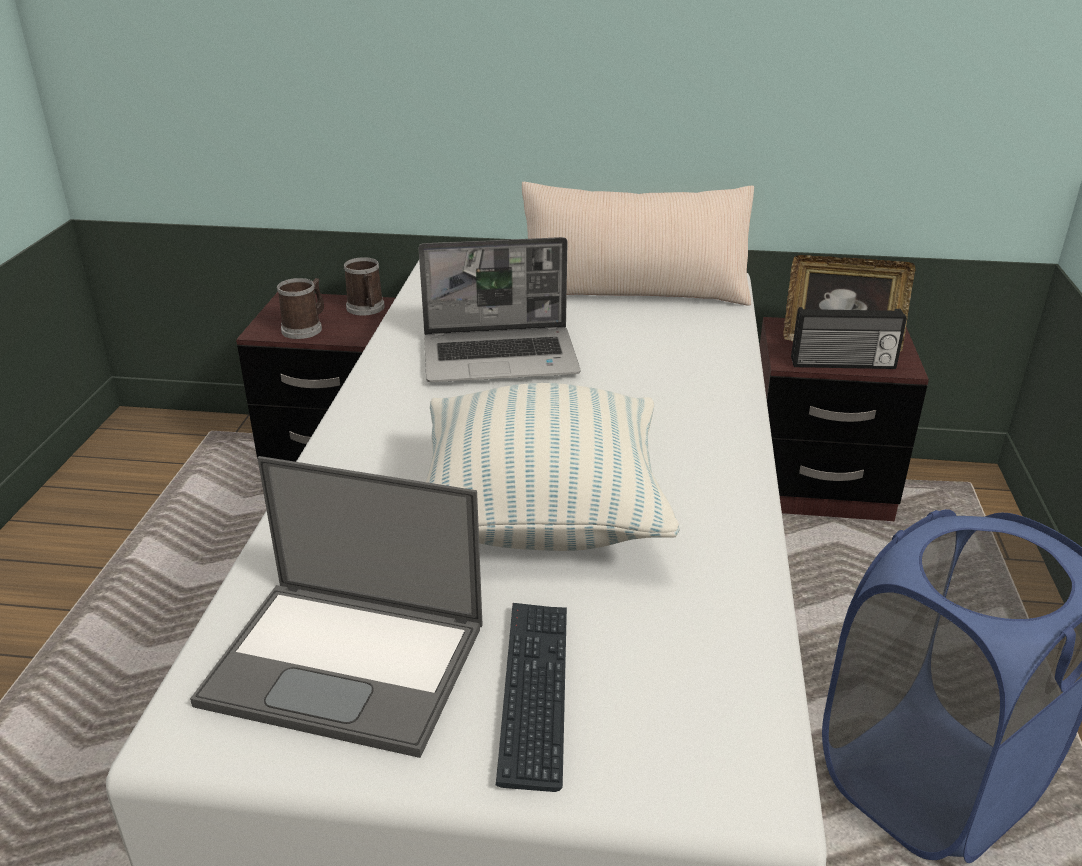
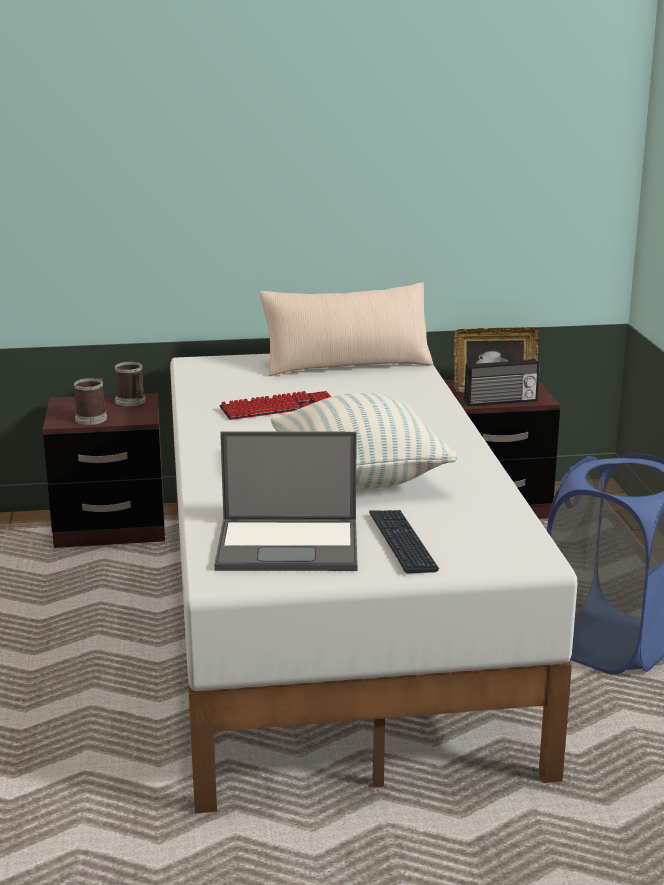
camera: 15 degrees left, 10 degrees down
laptop [419,237,581,382] -> keyboard [219,391,331,420]

